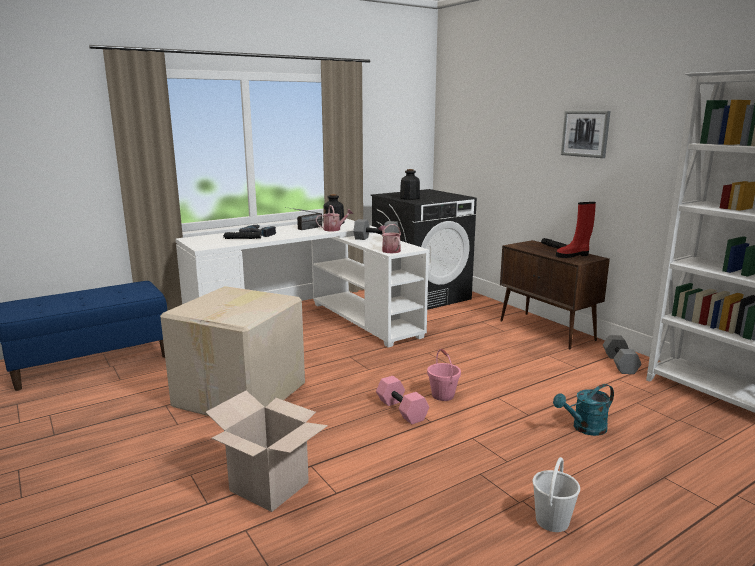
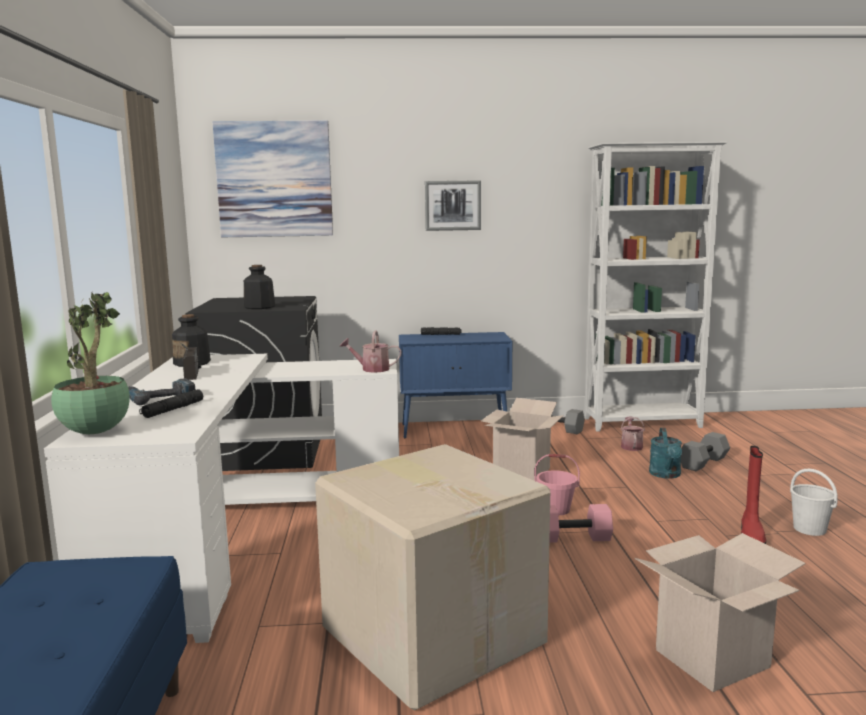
camera: 60 degrees left, 5 degrees down
watering can [316,205,353,231] -> watering can moved to [620,416,645,451]
grey dumbbell [353,219,399,240] -> grey dumbbell moved to [681,432,730,471]
brown cabinet [500,240,610,350] -> blue cabinet [399,332,512,439]
red boot [556,202,596,258] -> red boot moved to [741,446,766,544]
none -> potted plant [51,292,130,434]
none -> picture [213,120,333,237]
none -> cardboard box [481,398,564,480]

